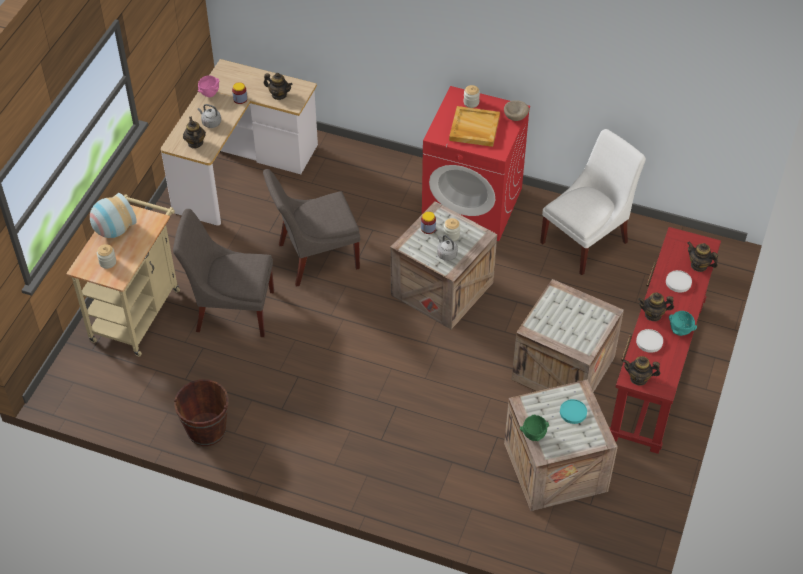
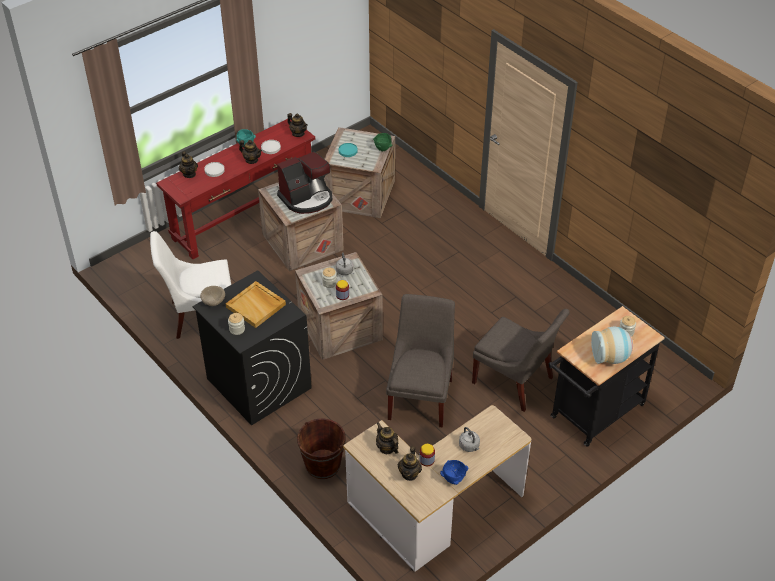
camera: 150 degrees left, 5 degrees down
beige cart [66,194,180,357] -> black cart [549,306,665,447]
brown bucket [174,379,228,446] -> brown bucket moved to [297,418,346,479]
teapot [183,117,206,148] -> teapot moved to [398,446,422,481]
pink bowl [198,75,219,97] -> blue bowl [440,460,468,485]
grey chair [263,169,360,287] -> grey chair turned 90 degrees counterclockwise [386,294,455,428]
red washing machine [422,86,530,241] -> black washing machine [193,270,312,426]
none -> coffee machine [277,152,332,214]

